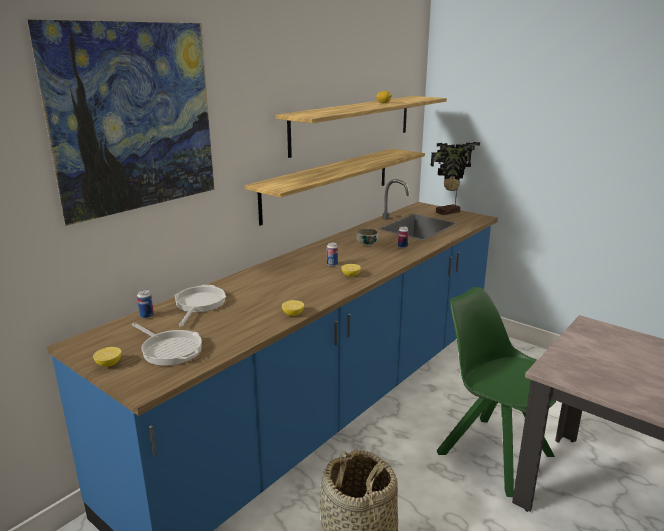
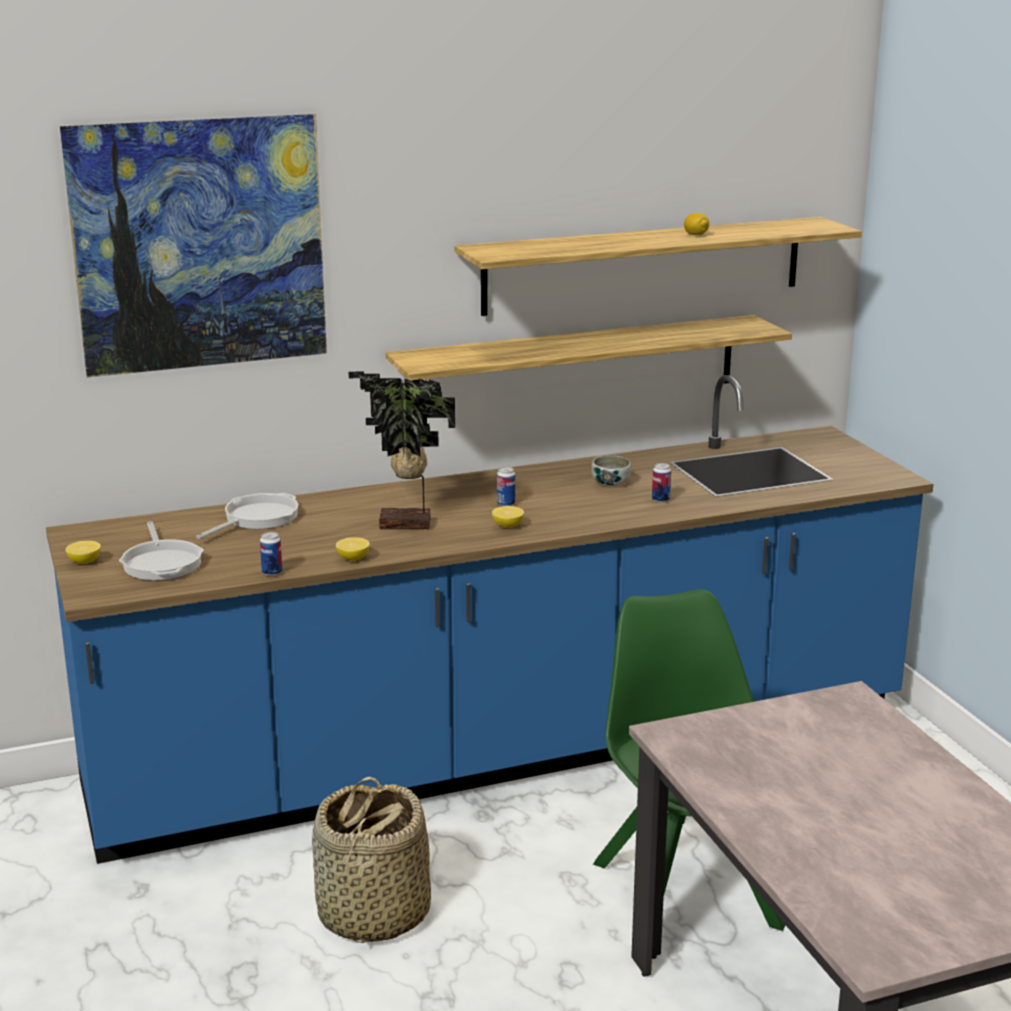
camera: 30 degrees right, 0 degrees up
can [137,290,154,319] -> can moved to [260,532,282,576]
potted plant [431,142,480,215] -> potted plant moved to [349,372,455,529]

